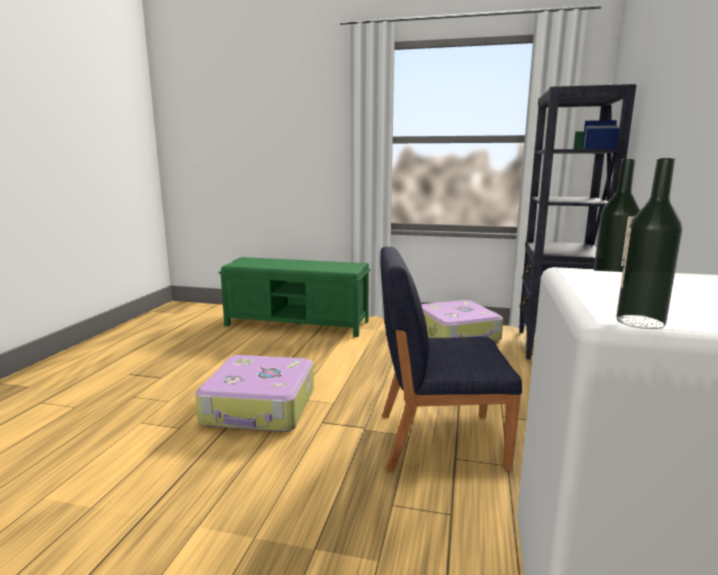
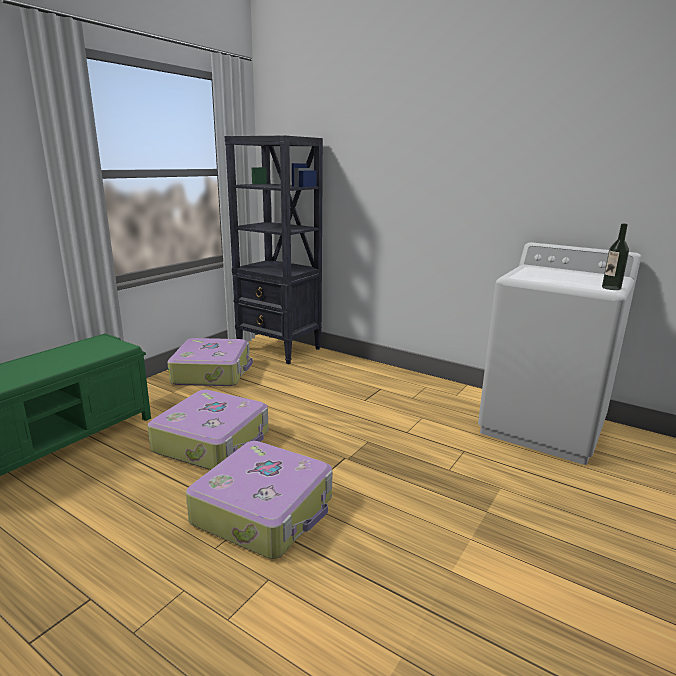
camera: 70 degrees left, 5 degrees up
blue chair [380,247,522,471] -> none
bottle [592,159,641,294] -> none
none -> suitcase [147,390,269,470]

